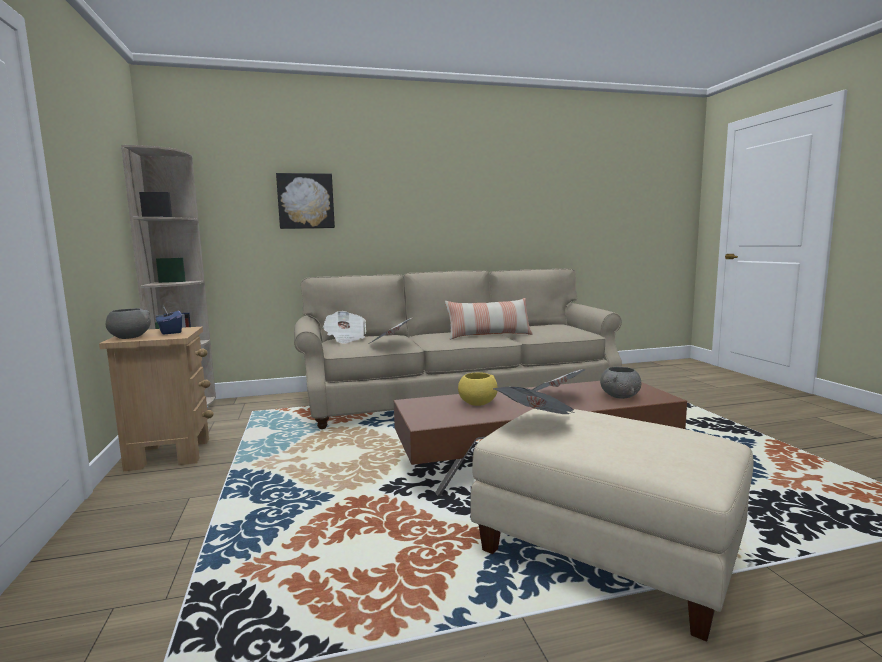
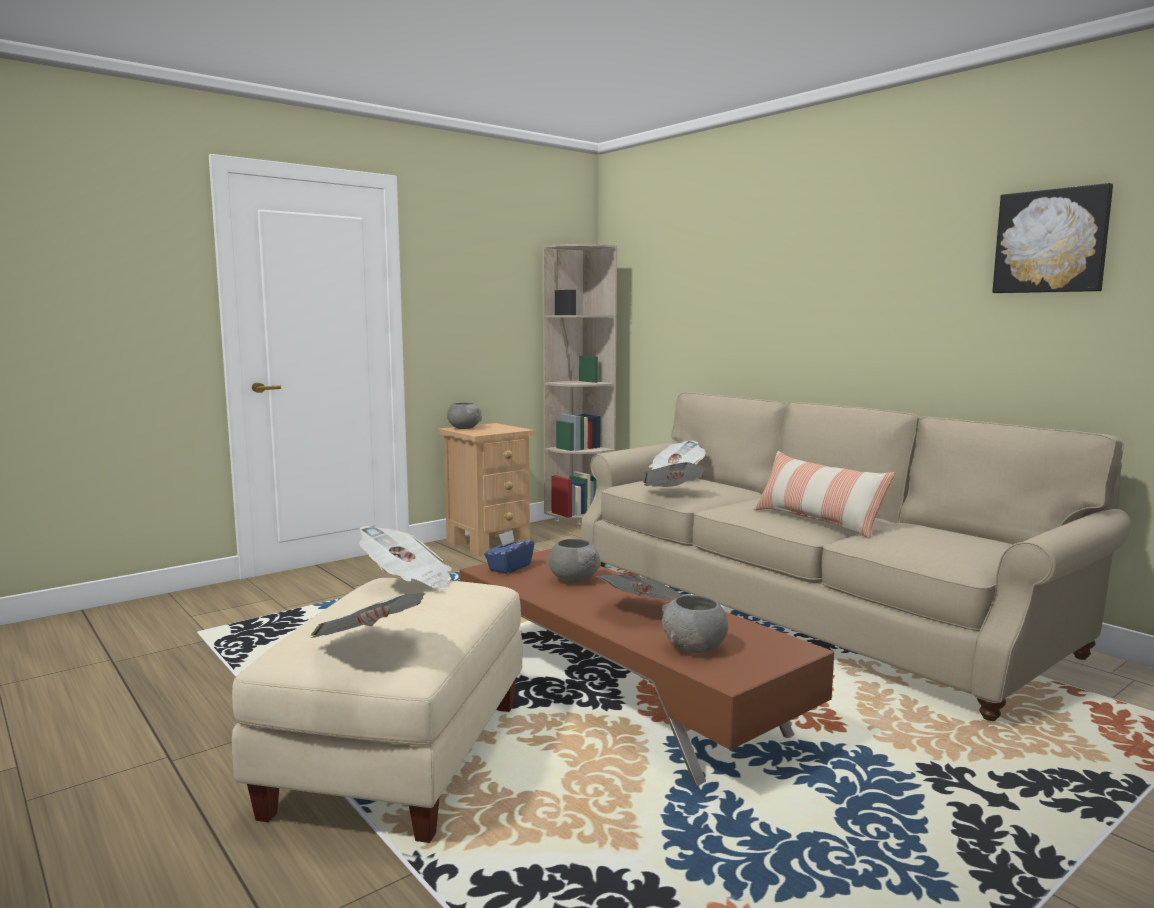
camera: 65 degrees right, 0 degrees up
blue tissue box [156,306,182,335] -> blue tissue box moved to [484,530,534,574]
picture [276,173,335,229] -> picture moved to [992,183,1113,293]
yellow bowl [458,372,498,406] -> grey bowl [548,539,601,583]
none -> newspaper [310,593,425,638]

